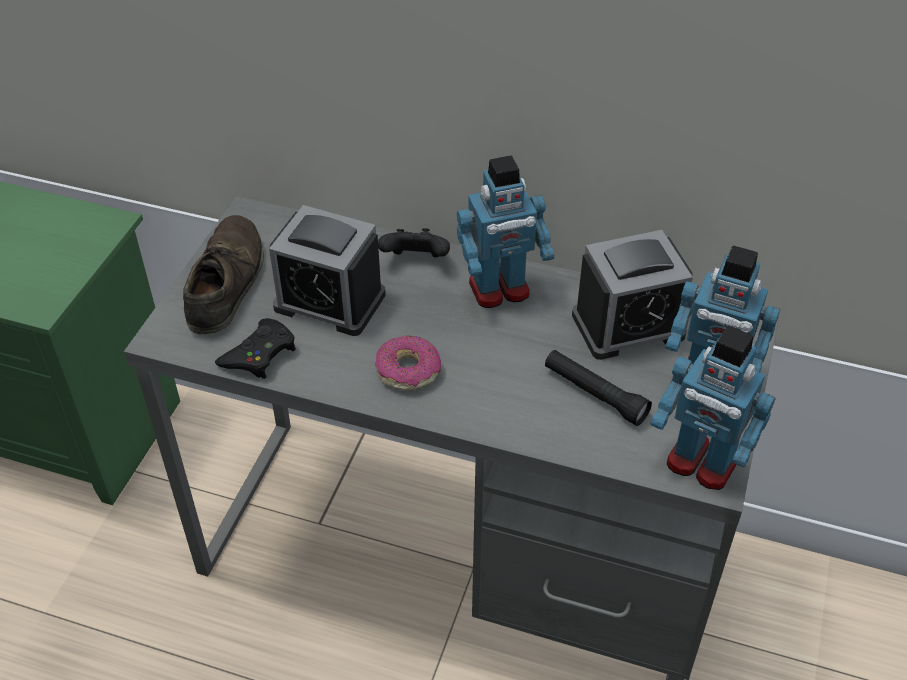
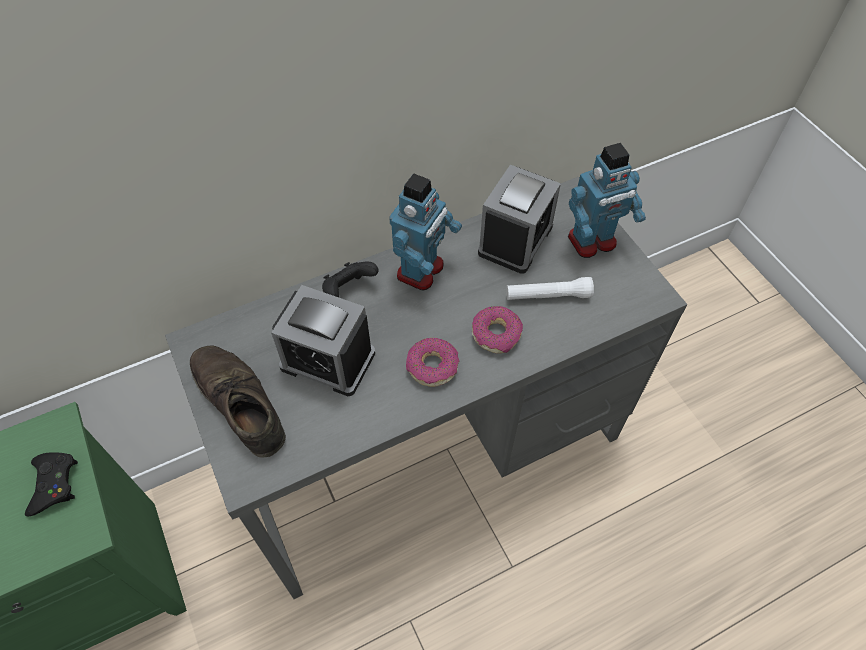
camera: 45 degrees left, 10 degrees up
black game controller [215,318,296,379] -> black game controller moved to [25,452,78,516]
alarm clock [269,205,386,336] -> alarm clock turned 45 degrees clockwise [271,285,375,396]
black flashlight [545,350,652,426] -> white flashlight [506,277,594,300]
toy robot [650,326,775,490] -> none
none -> donut [472,306,523,353]

